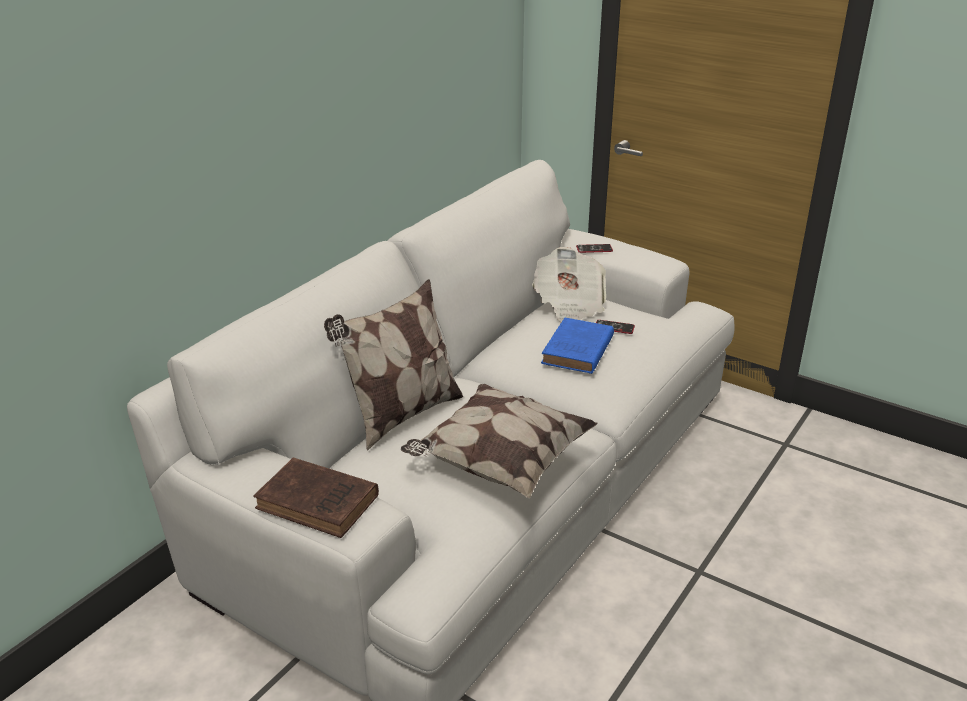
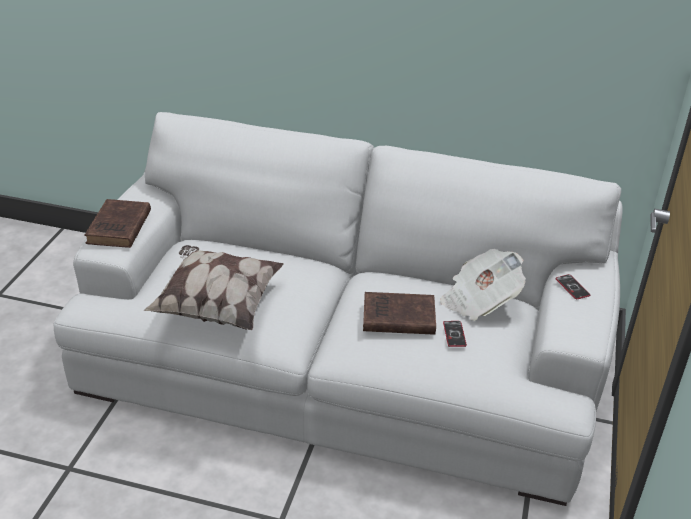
camera: 70 degrees right, 5 degrees up
pillow [324,279,463,451] -> none
blue book [541,318,614,374] -> brown book [363,292,436,335]

